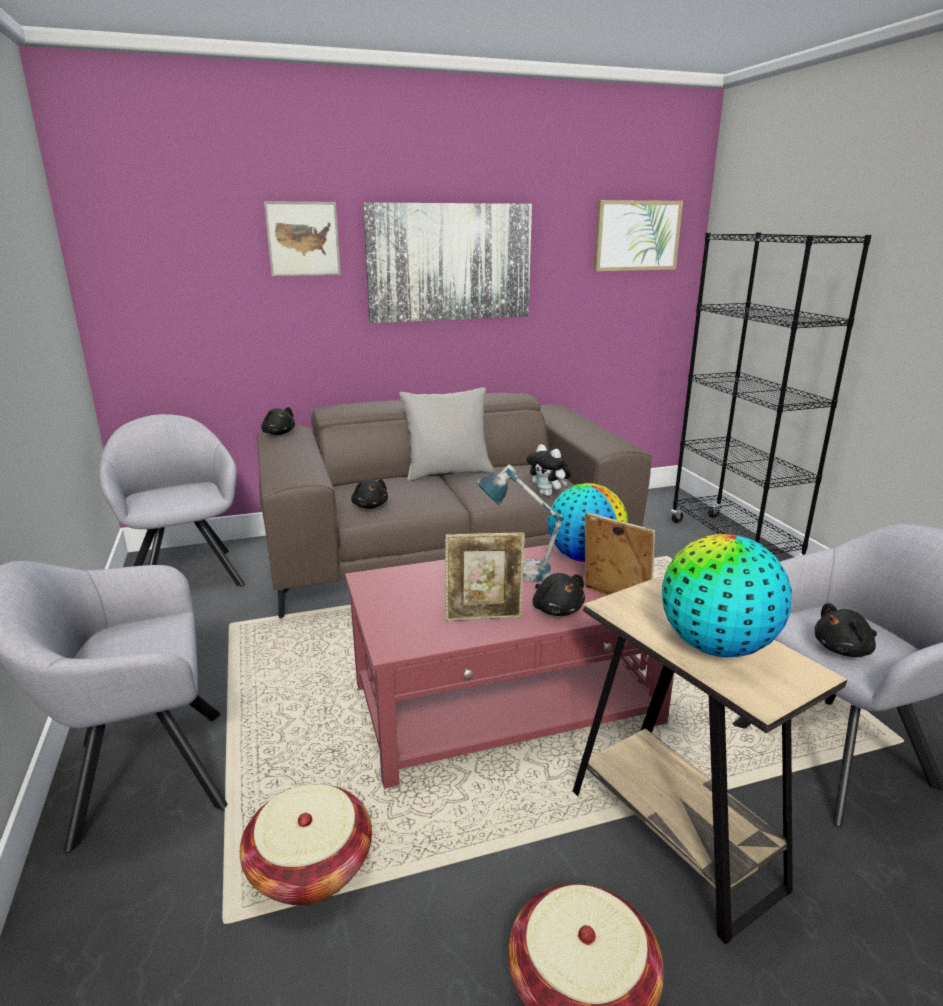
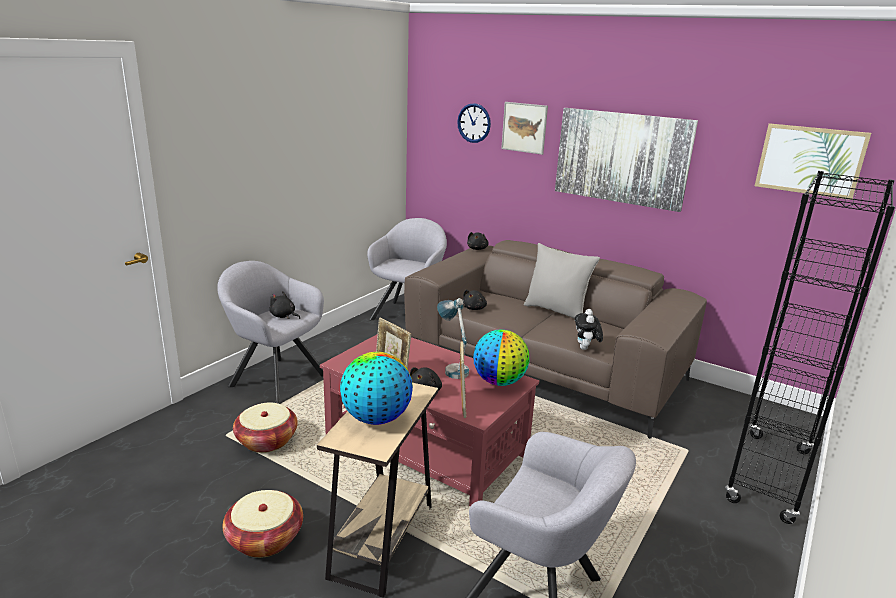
camera: 50 degrees right, 0 degrees up
black plush toy [815,603,877,657] -> black plush toy moved to [269,291,300,319]
none -> wall clock [457,103,491,143]

